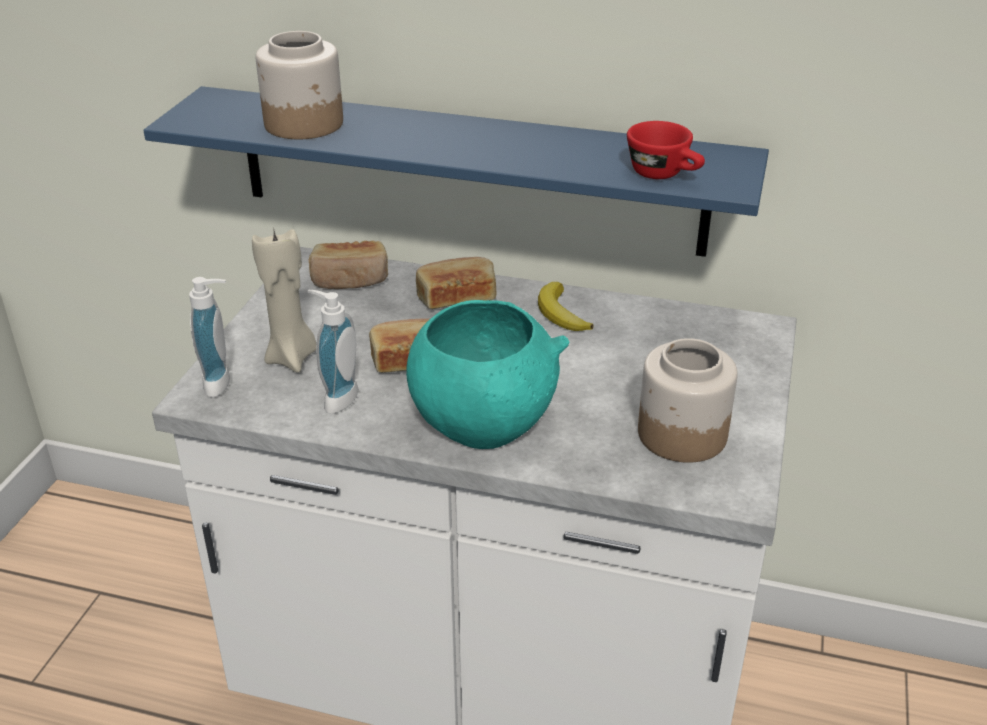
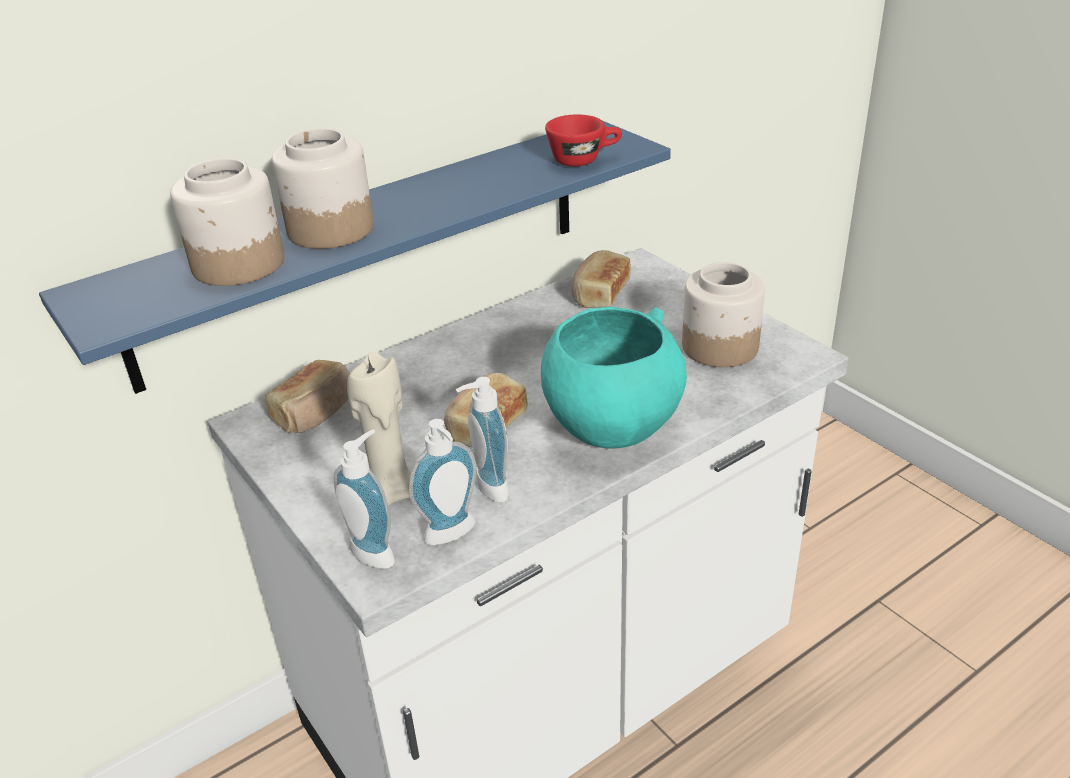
camera: 50 degrees left, 0 degrees up
bread [416,257,496,309] -> bread moved to [571,250,631,308]
banana [538,282,594,331] -> none
none -> jar [272,128,374,249]
none -> soap dispenser [409,419,476,545]

